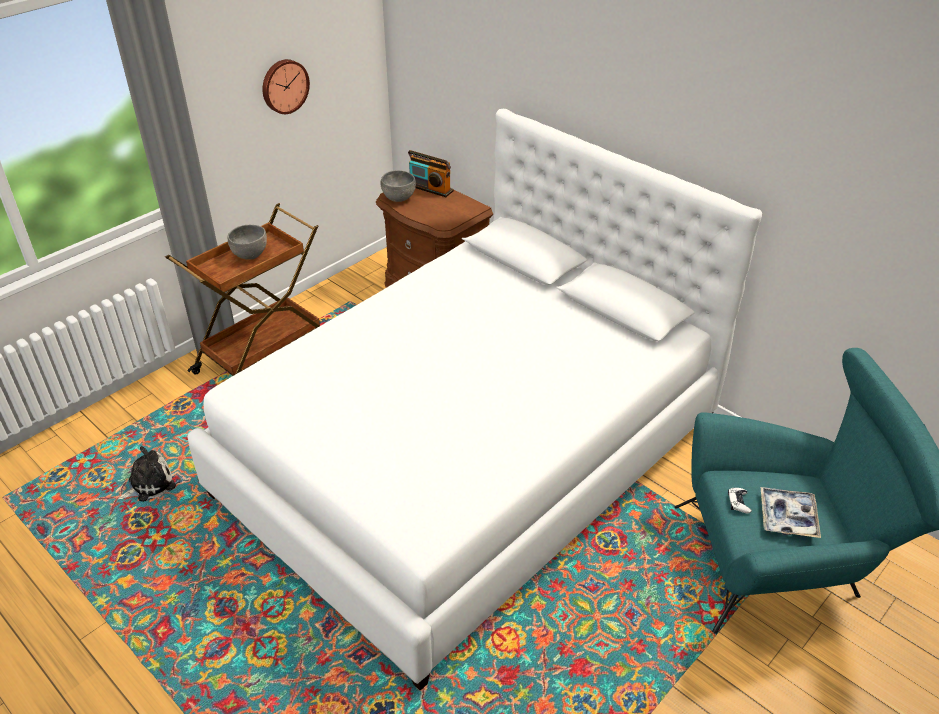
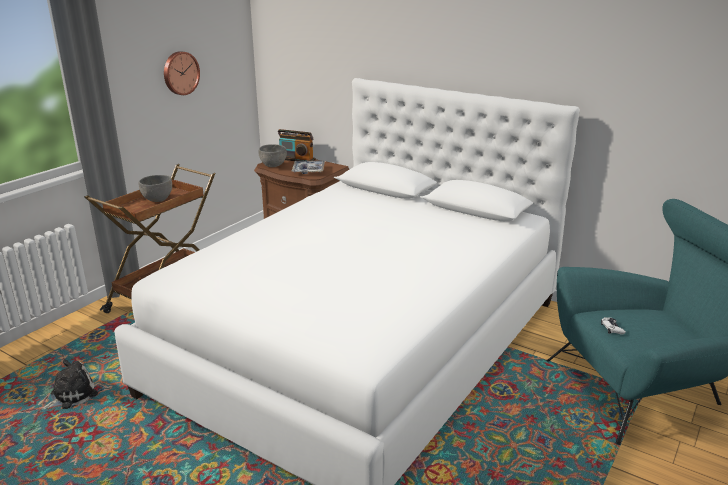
camera: 10 degrees left, 15 degrees down
tray [760,487,821,538] -> tray moved to [292,160,325,174]

